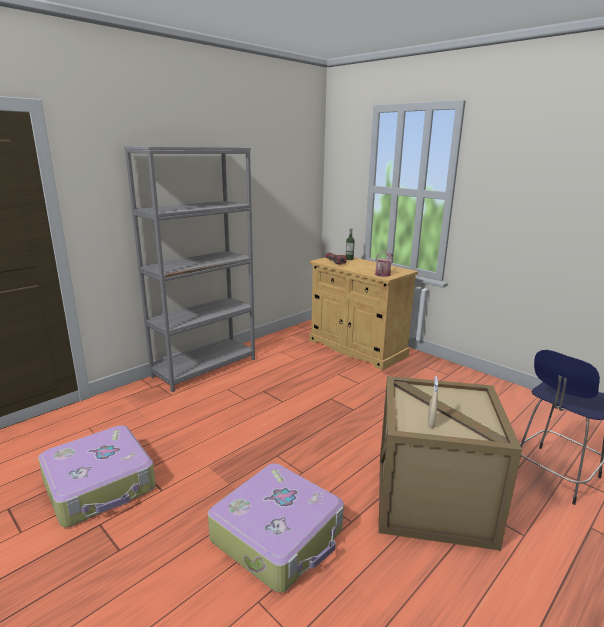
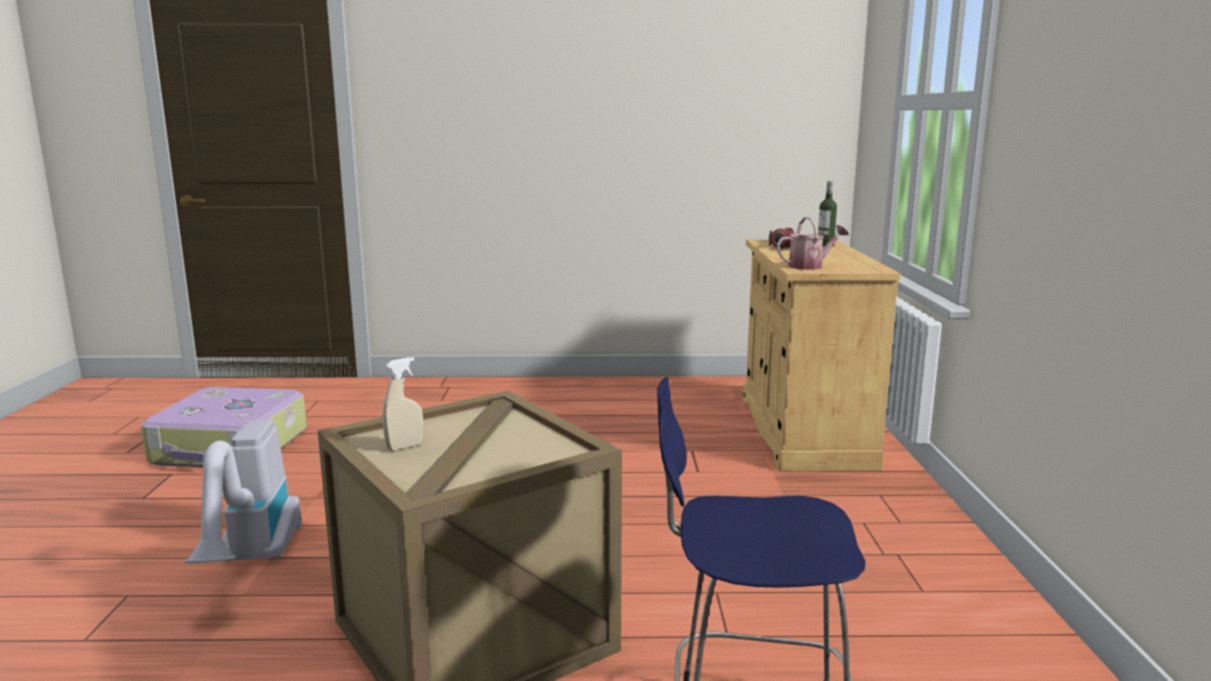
camera: 45 degrees right, 5 degrees down
grey bookcase [124,146,255,392] -> none
suitcase [208,463,344,593] -> vacuum cleaner [185,419,302,563]

